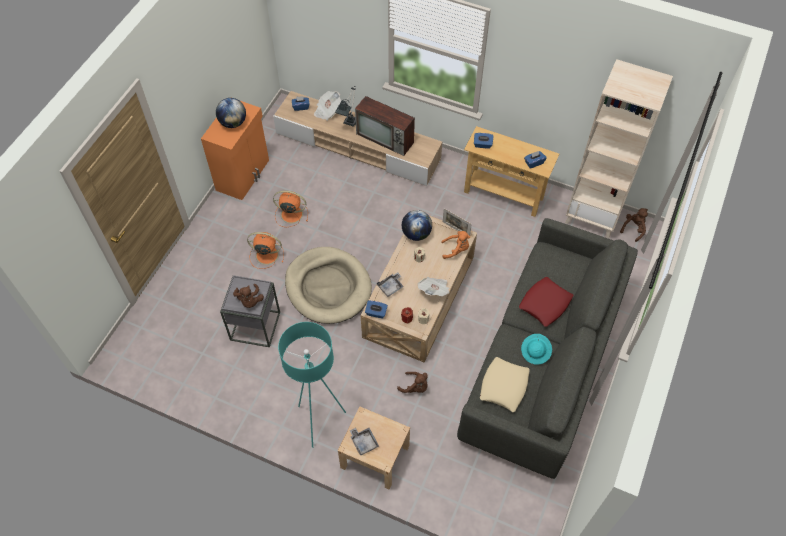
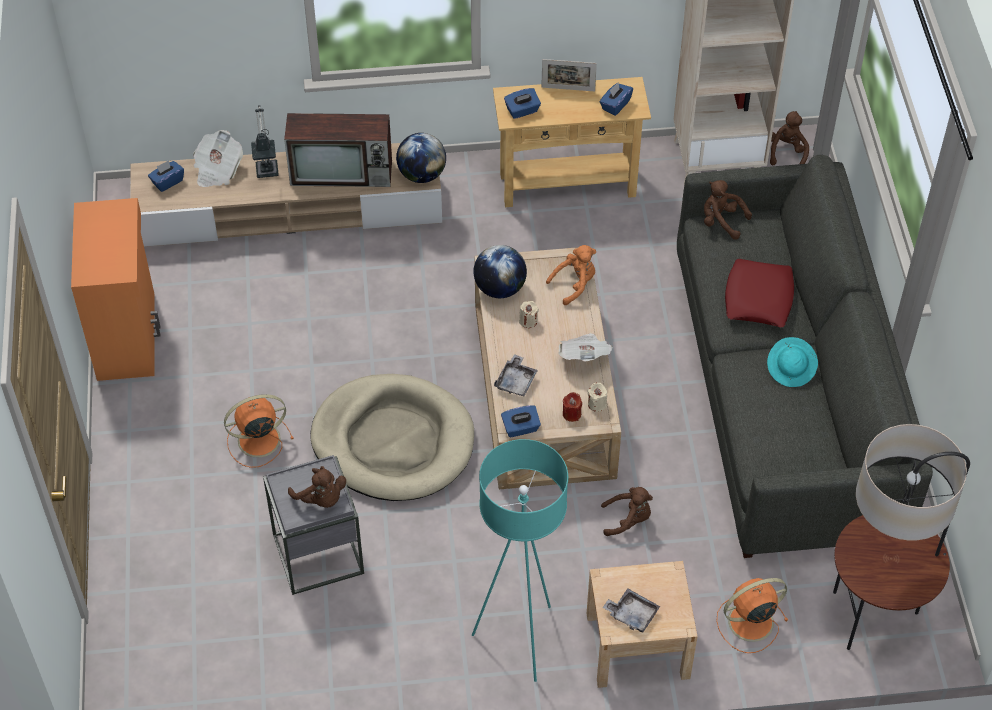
camera: 30 degrees left, 5 degrees down
globe [216,98,246,128] -> globe moved to [396,133,446,183]
orange fan [273,191,308,227] -> orange fan moved to [717,578,788,653]
picture frame [443,208,472,236] -> picture frame moved to [541,59,597,91]
beige pillow [480,357,530,412] -> none
none -> brown plush toy [704,180,752,239]
none -> floor lamp [833,424,970,650]

